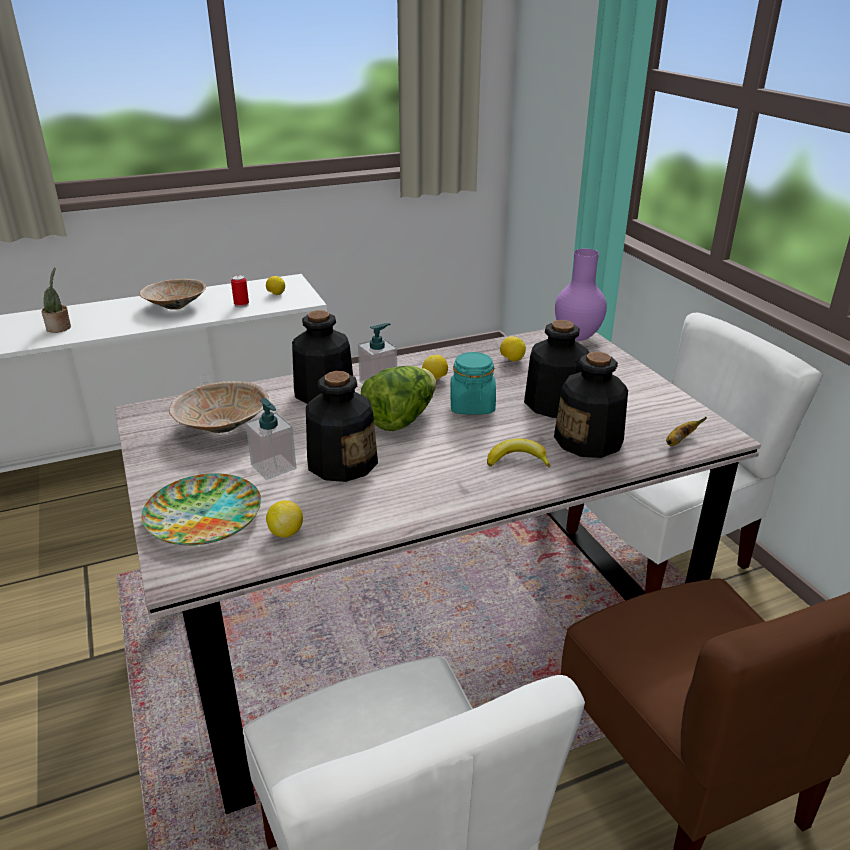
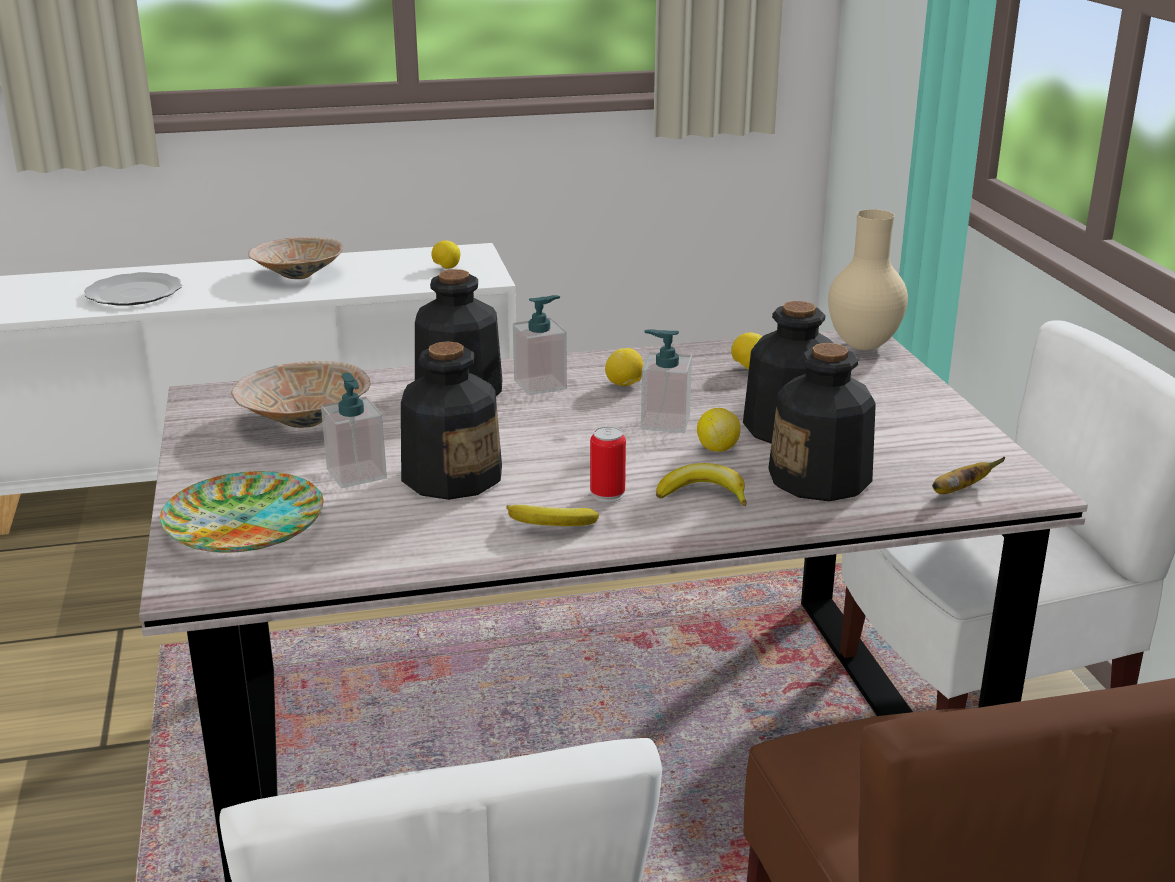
camera: 10 degrees right, 5 degrees down
potted plant [41,268,71,333] -> plate [84,272,182,306]
can [231,275,249,308] -> can moved to [590,426,626,502]
lemon [266,500,303,538] -> lemon moved to [697,408,740,452]
lettuce [361,366,436,431] -> none
turquoise jar [450,352,496,415] -> soap dispenser [641,329,692,433]
purple vase [555,249,607,341] -> beige vase [828,209,908,350]
none -> banana [506,505,599,526]

